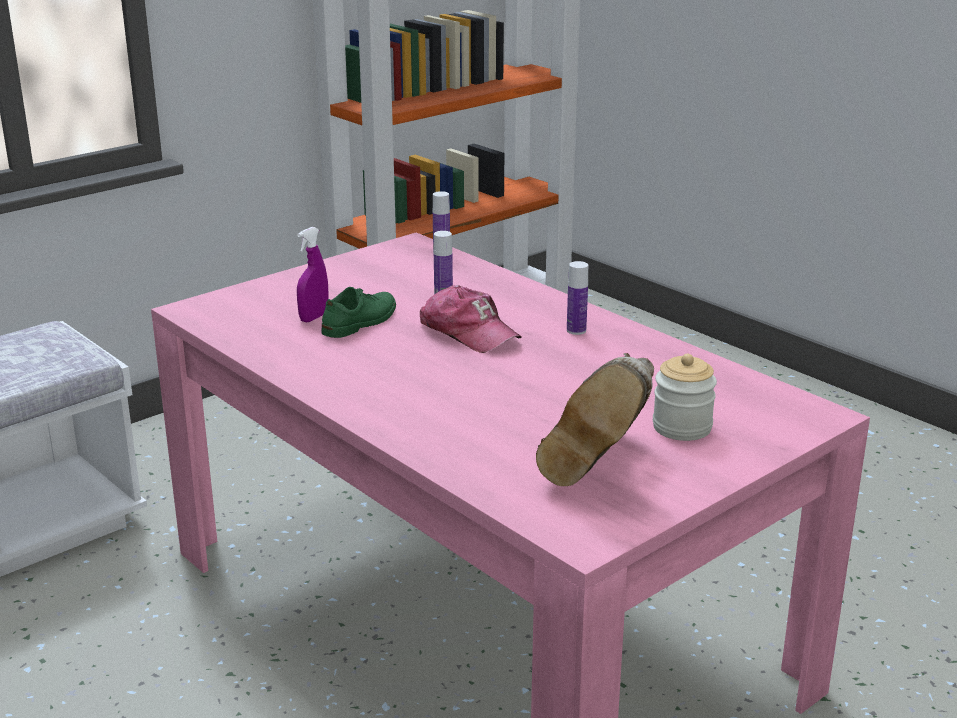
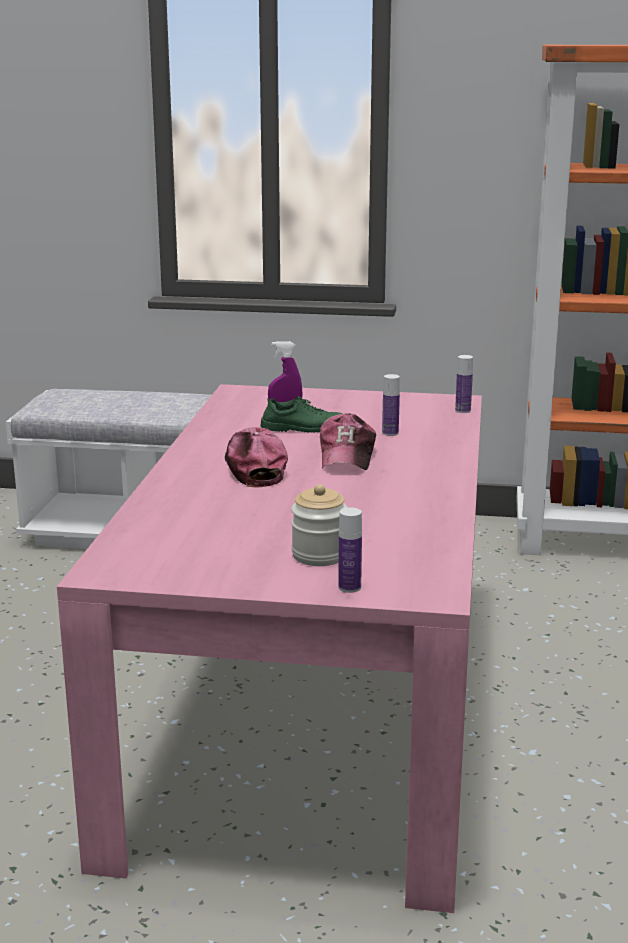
camera: 50 degrees right, 5 degrees down
brown boot [536,353,654,486] -> none
bottle [567,261,588,335] -> bottle moved to [338,507,362,593]
none -> cap [225,427,288,488]

